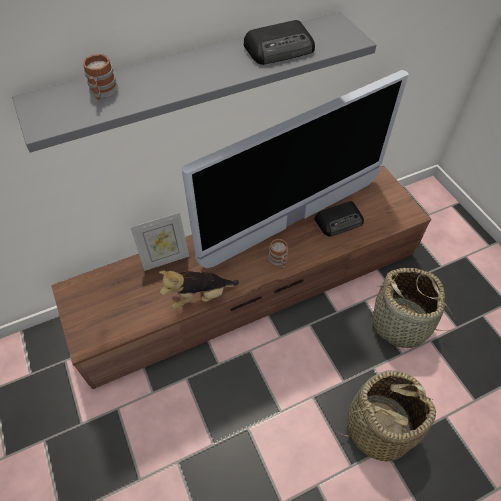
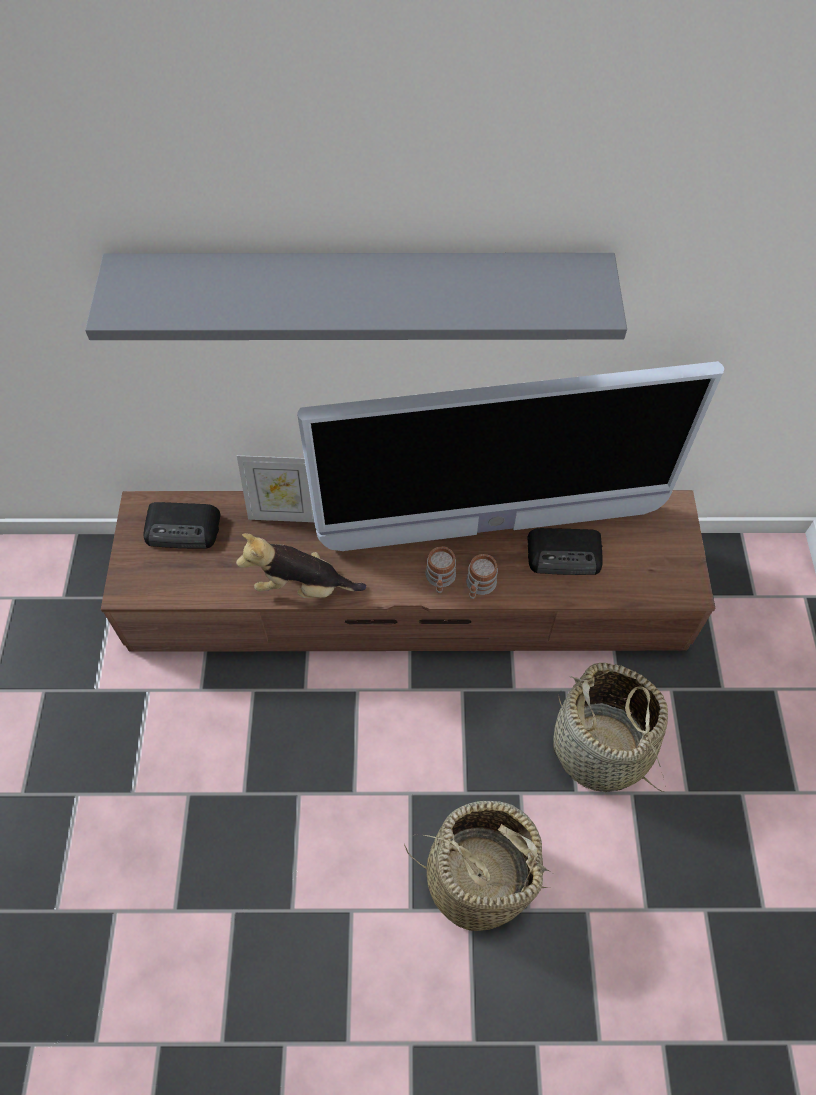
camera: 25 degrees right, 5 degrees up
mug [83,54,119,100] -> mug moved to [466,554,498,599]
radio [244,20,315,65] -> radio moved to [144,502,221,549]

